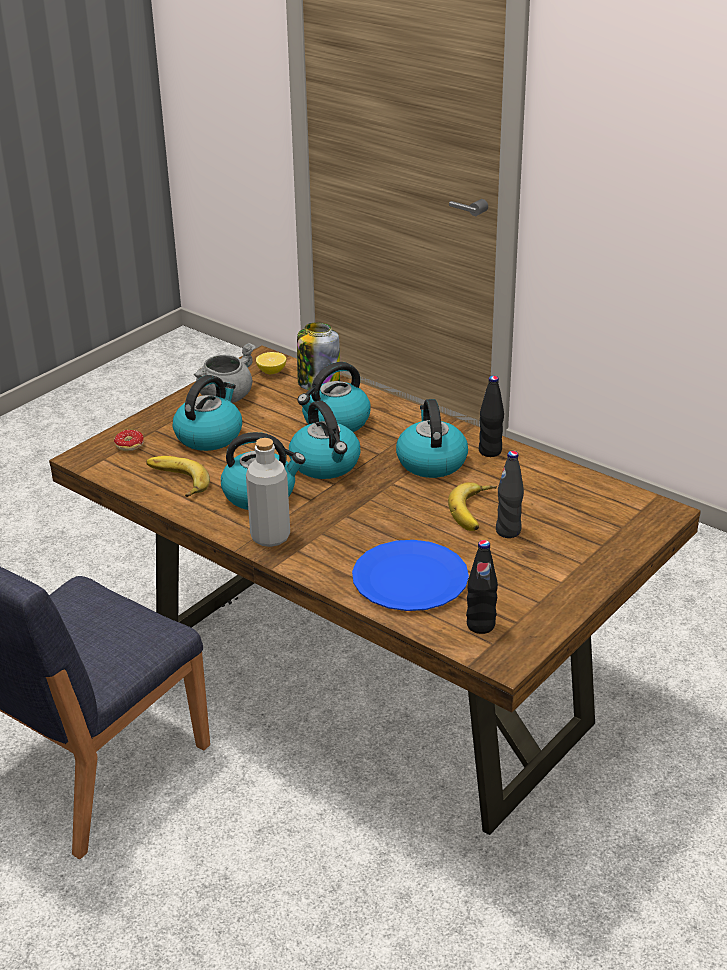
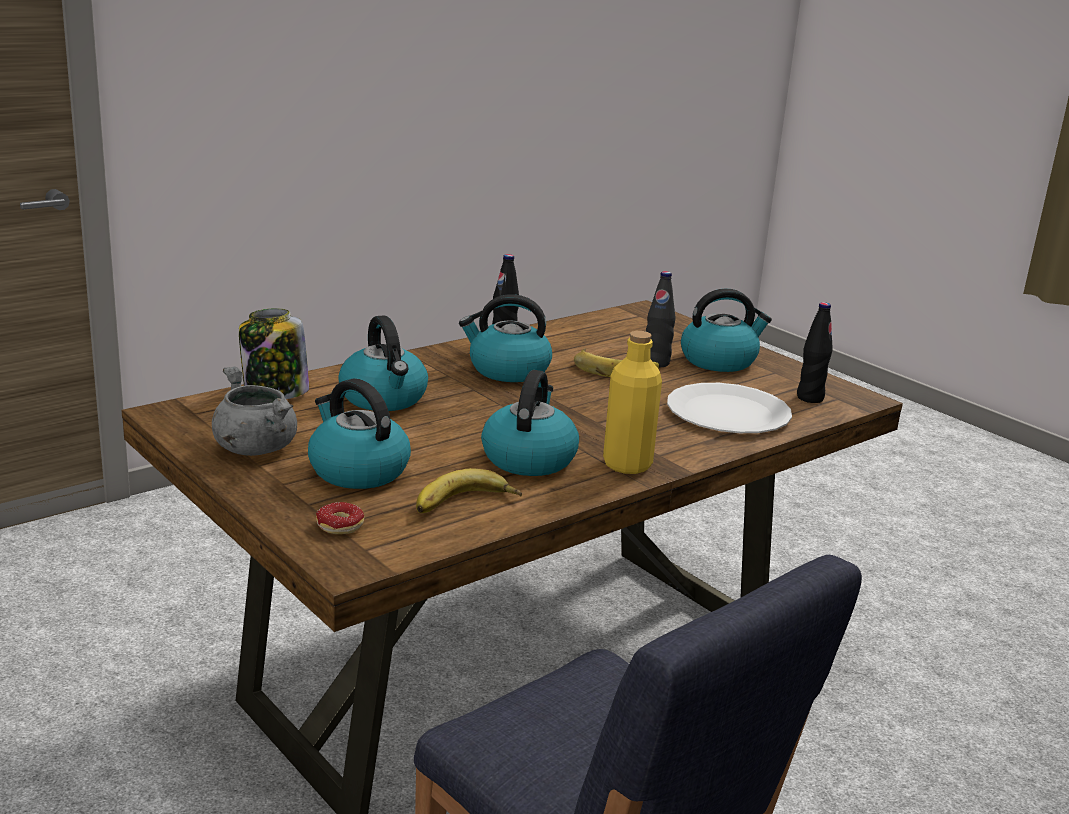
camera: 80 degrees left, 10 degrees down
grey bottle [246,438,290,547] -> yellow bottle [603,331,662,474]
lemon [256,352,286,374] -> none
kettle [289,400,361,479] -> kettle moved to [681,289,772,372]
blue plate [352,540,469,611] -> white plate [667,383,792,433]

